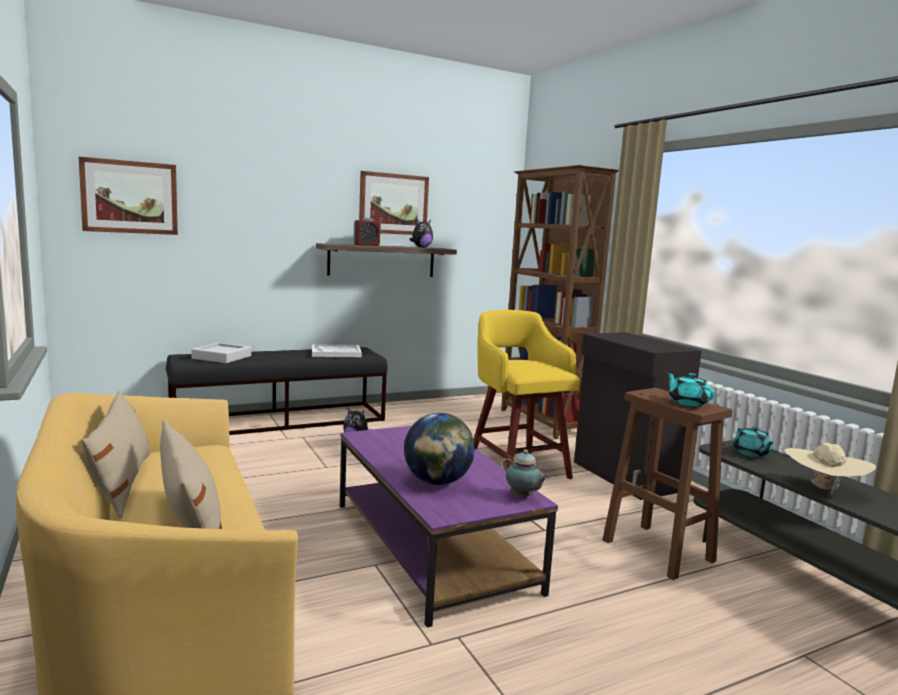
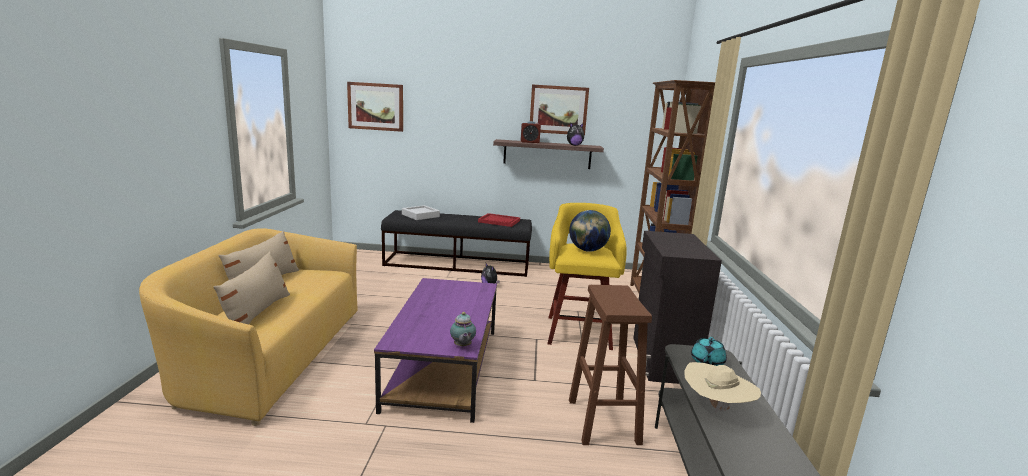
camera: 30 degrees right, 5 degrees up
white tray [312,344,362,357] -> red tray [478,213,520,227]
globe [404,413,475,485] -> globe moved to [569,210,611,252]
turquoise teapot [667,372,715,407] -> none

